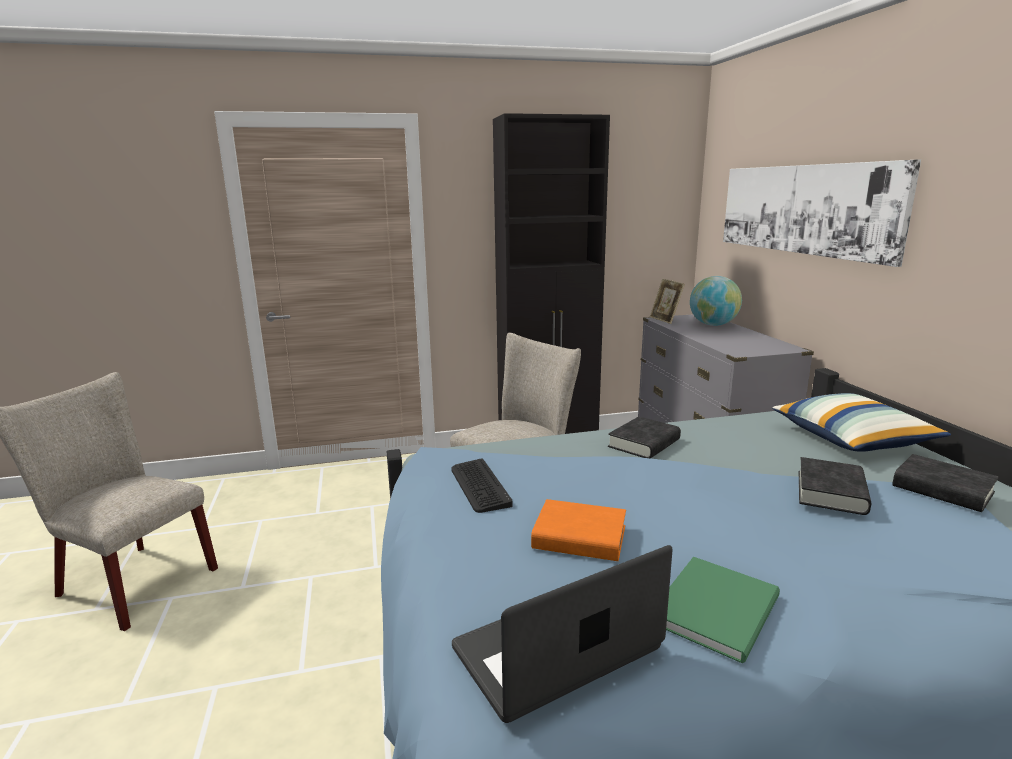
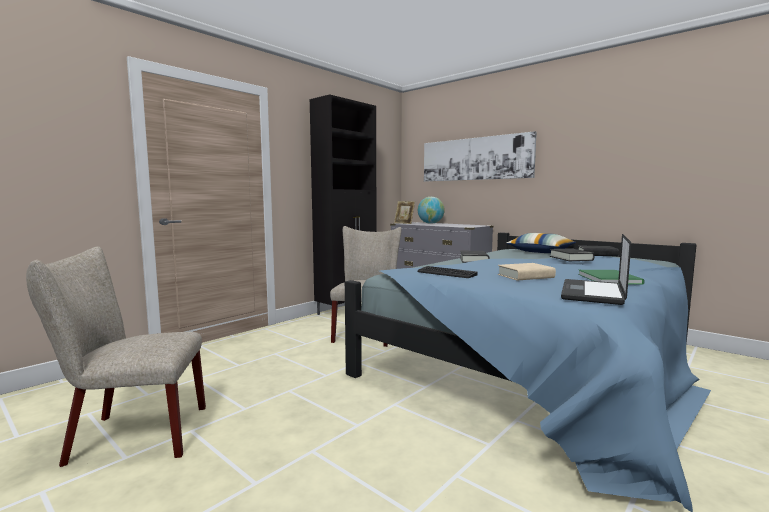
camera: 35 degrees left, 10 degrees down
orange book [531,499,626,561] -> beige book [498,263,556,281]

